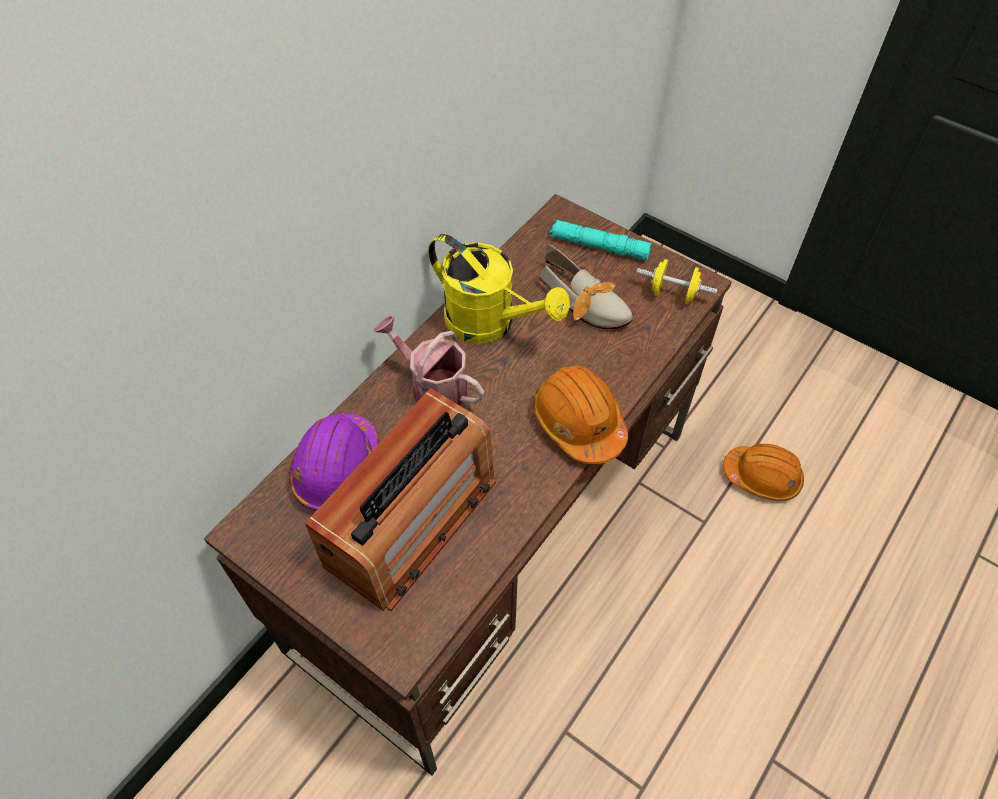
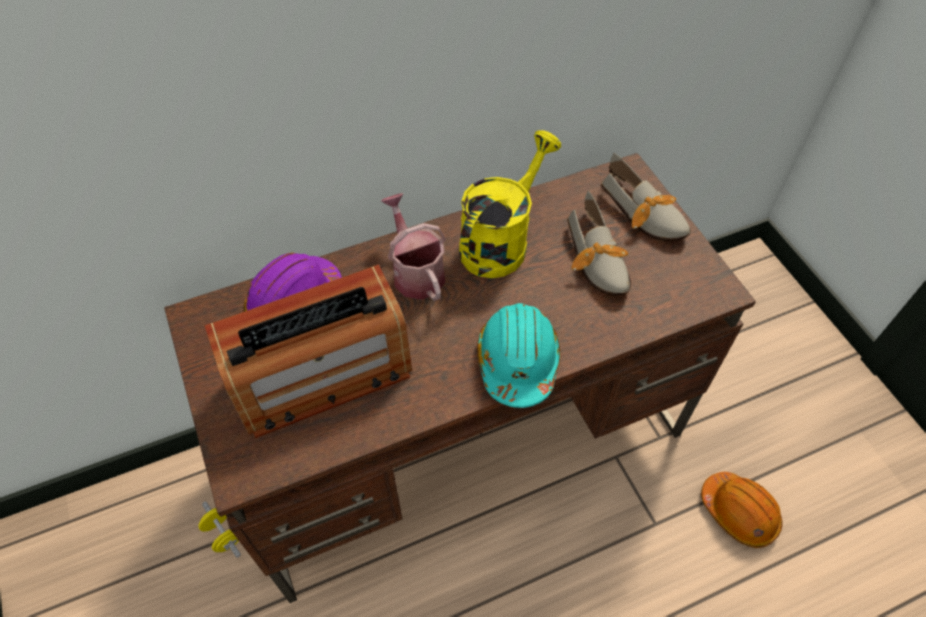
camera: 30 degrees right, 0 degrees up
yellow watering can [428,234,570,344] -> yellow watering can turned 120 degrees counterclockwise [459,130,561,278]
orange hard hat [533,366,628,464] -> turquoise hard hat [477,303,560,408]
turquoise flashlight [549,220,652,260] -> shoe [601,153,691,241]
yellow dumbbell [636,259,718,304] -> yellow dumbbell moved to [198,501,241,558]

